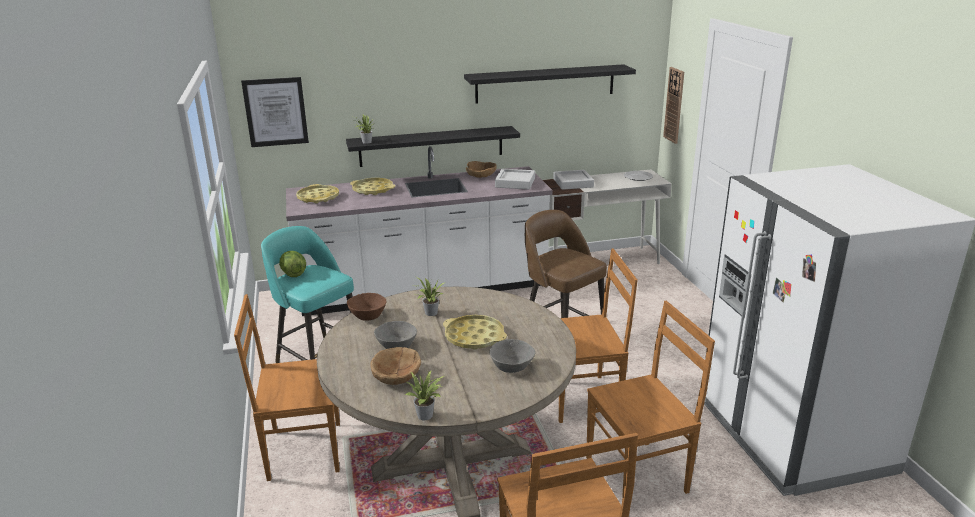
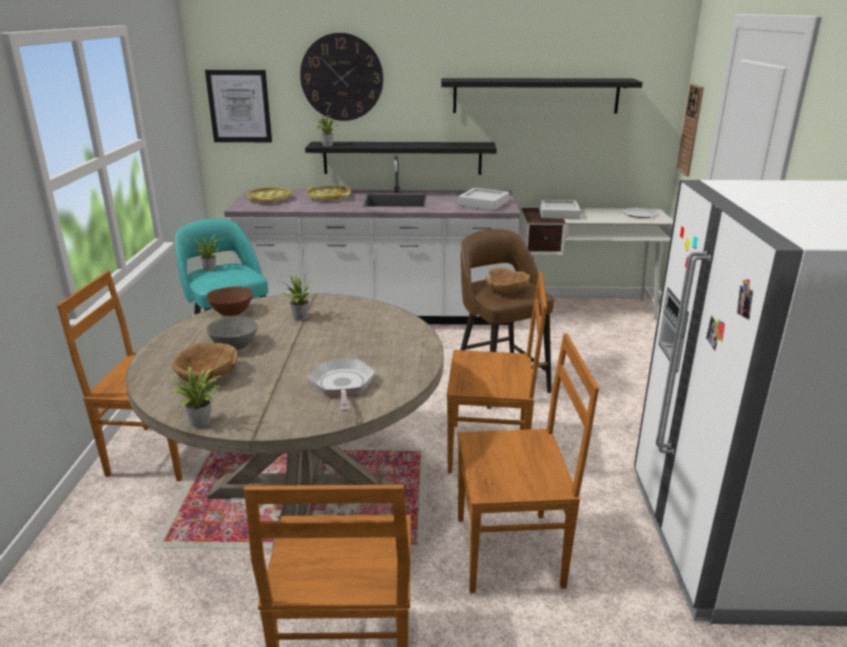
camera: 15 degrees right, 0 degrees up
lettuce [279,251,306,277] -> potted plant [194,235,221,271]
yellow tray [443,315,507,349] -> none
brown bowl [466,161,497,178] -> brown bowl moved to [485,268,530,293]
grey bowl [490,339,536,373] -> frying pan [307,359,376,411]
none -> wall clock [300,33,383,121]

